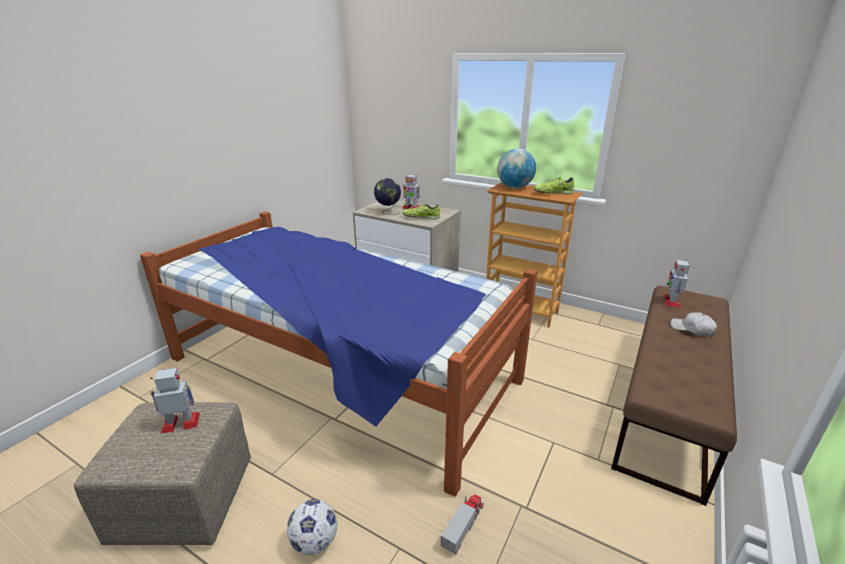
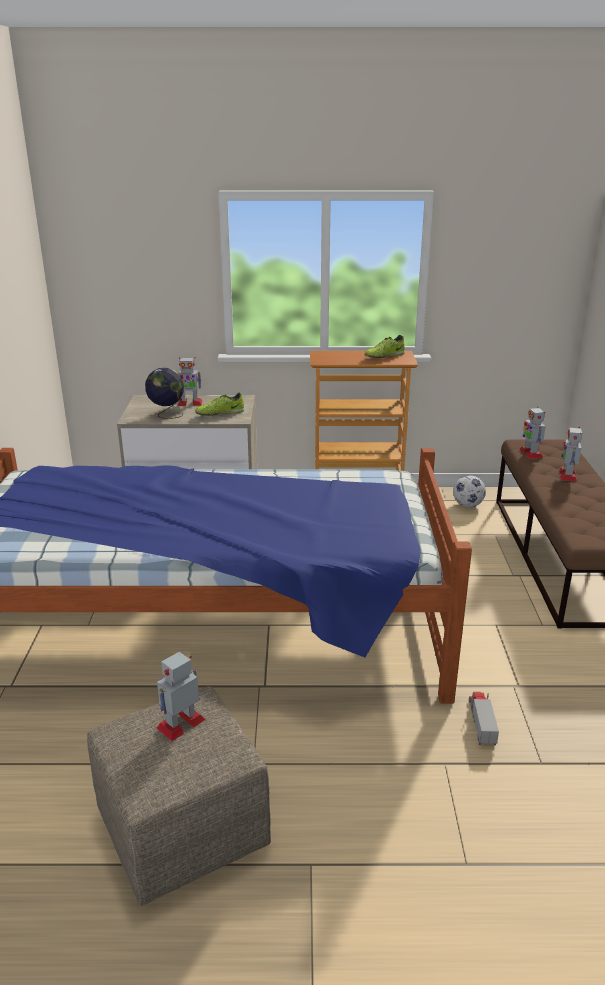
camera: 30 degrees left, 0 degrees up
football [287,499,337,555] -> football moved to [453,475,486,507]
globe [497,149,536,188] -> none
white cap [671,312,717,337] -> toy robot [559,427,582,481]

